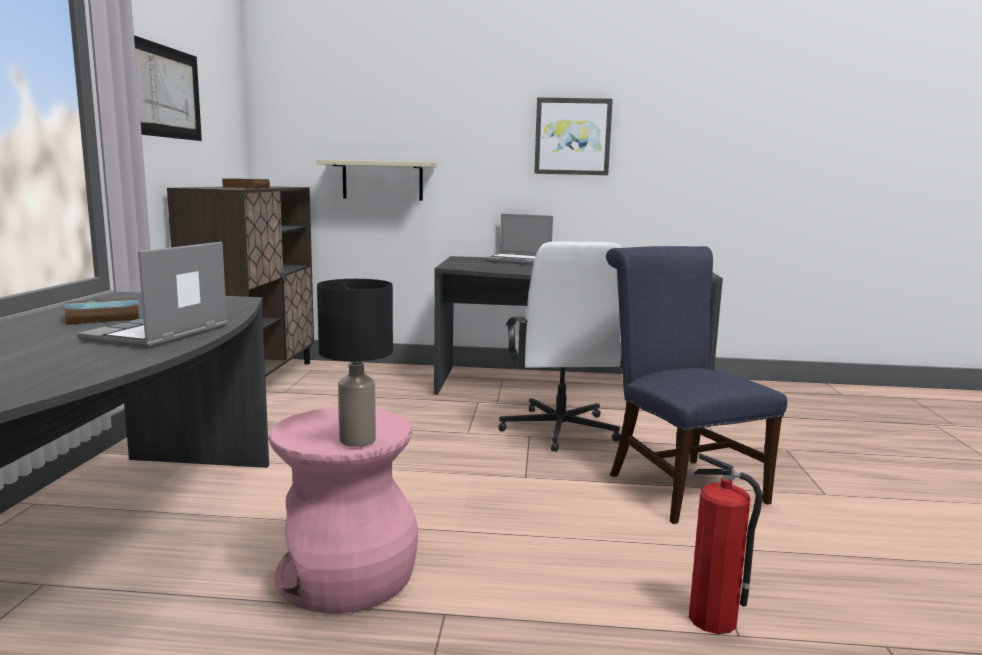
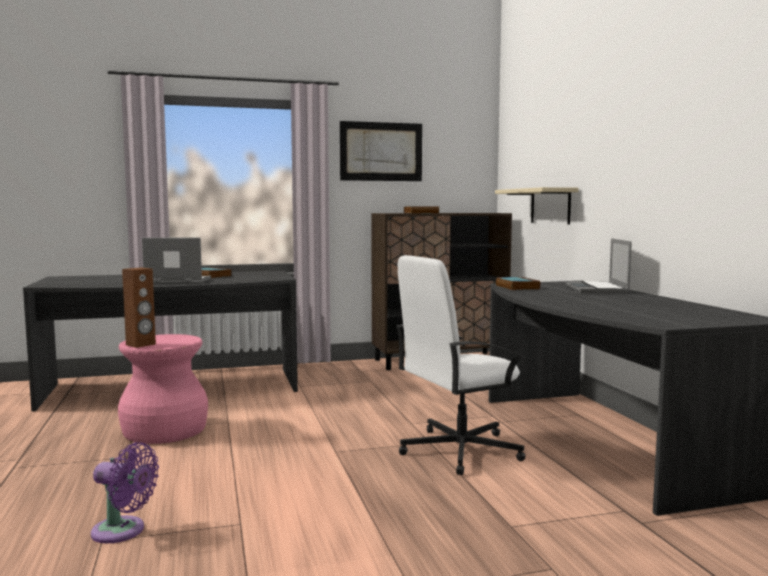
camera: 70 degrees right, 5 degrees down
black table lamp [317,279,393,447] -> brown speaker [122,268,156,348]
picture [534,97,613,175] -> none
blue chair [606,246,787,524] -> none
fire extinguisher [689,453,763,634] -> purple fan [91,442,159,543]
none -> book [496,277,541,290]

